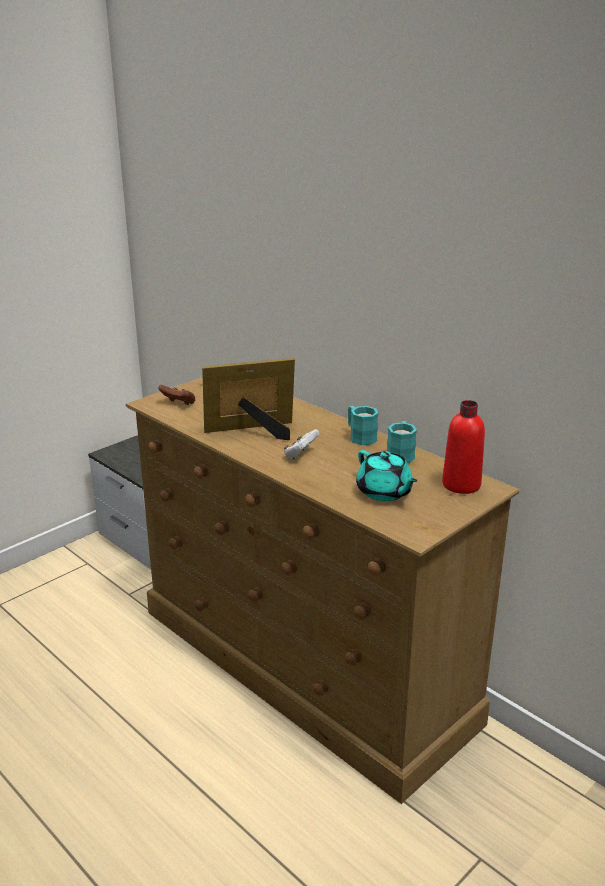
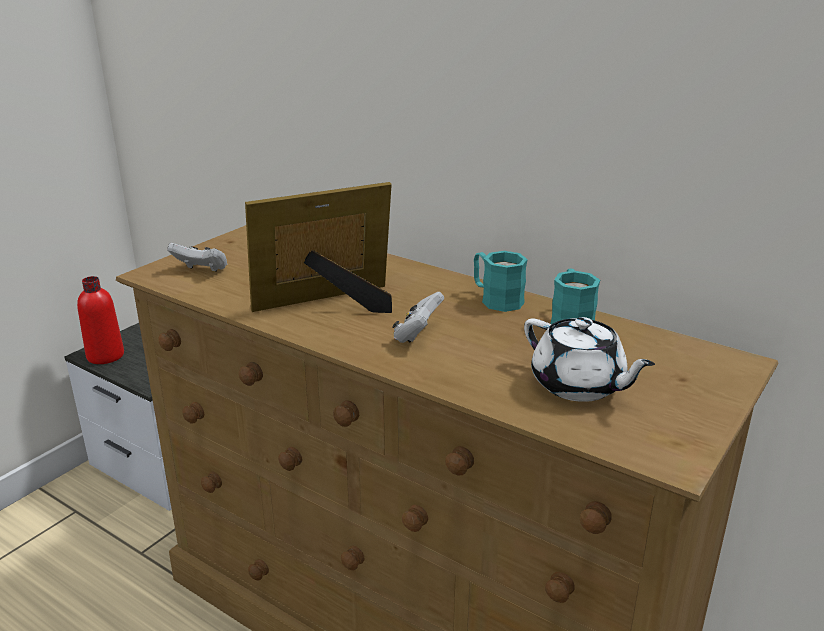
camera: 10 degrees left, 0 degrees up
brown game controller [158,385,196,405] -> white game controller [167,243,227,272]
turquoise teapot [356,450,417,501] -> white teapot [524,317,655,402]
red bottle [442,400,485,494] -> red bottle moved to [77,276,124,364]

